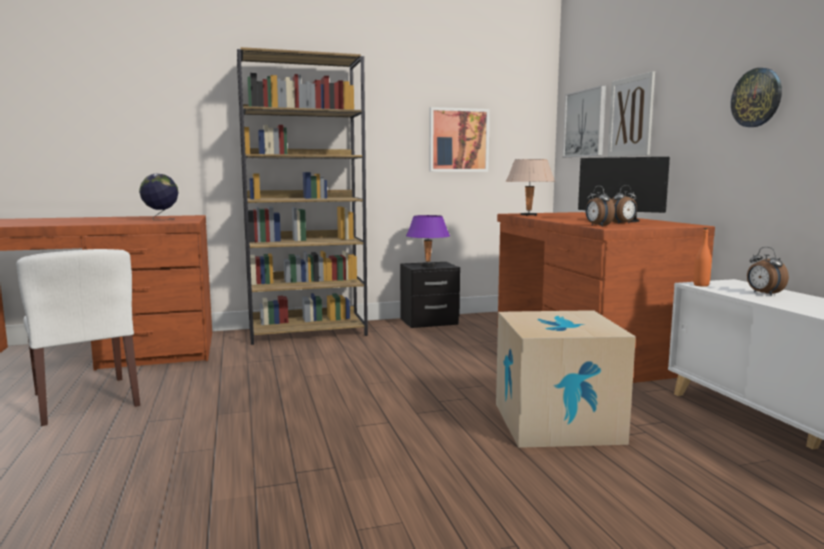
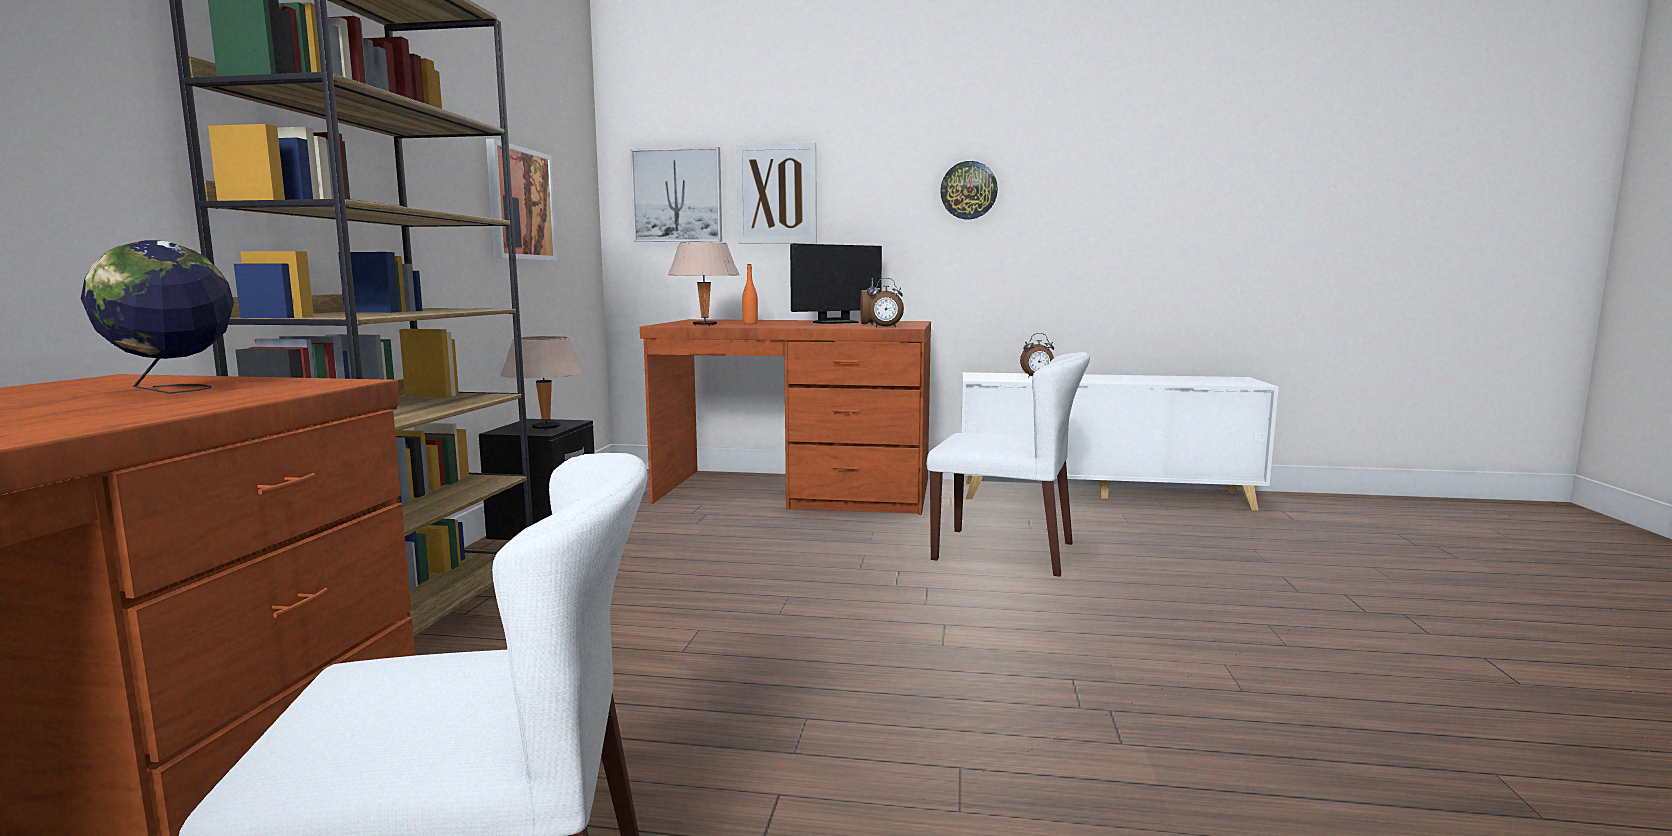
camera: 65 degrees left, 0 degrees up
purple table lamp [406,215,450,267] -> beige table lamp [500,336,584,430]
cardboard box [496,310,636,448] -> white chair [927,352,1090,577]
orange bottle [693,228,712,287] -> orange bottle moved to [742,264,758,324]

